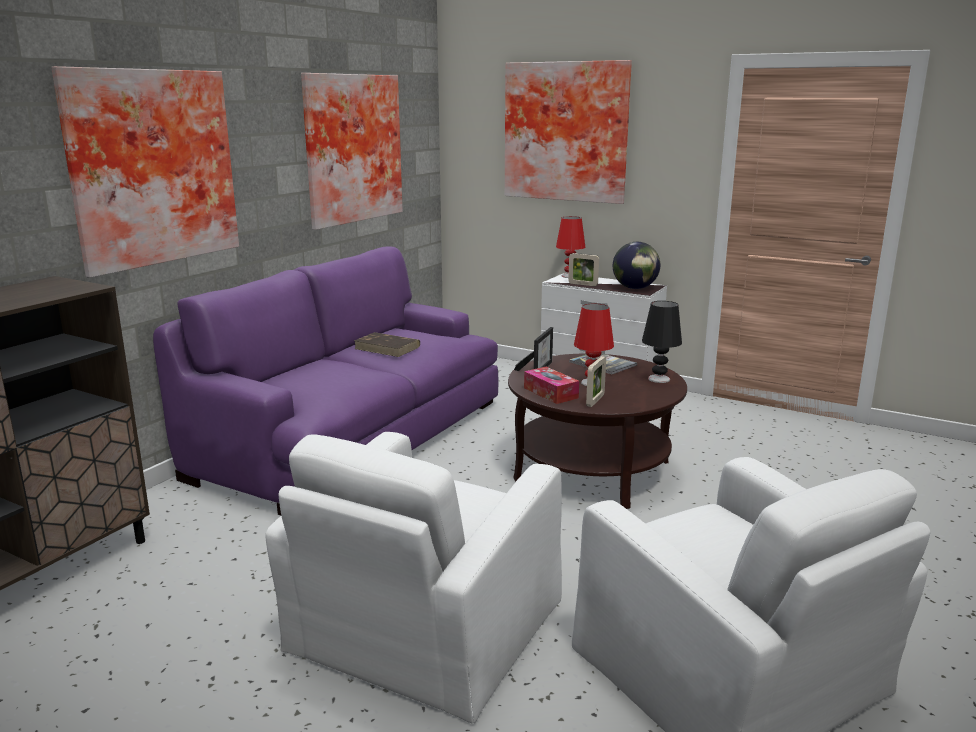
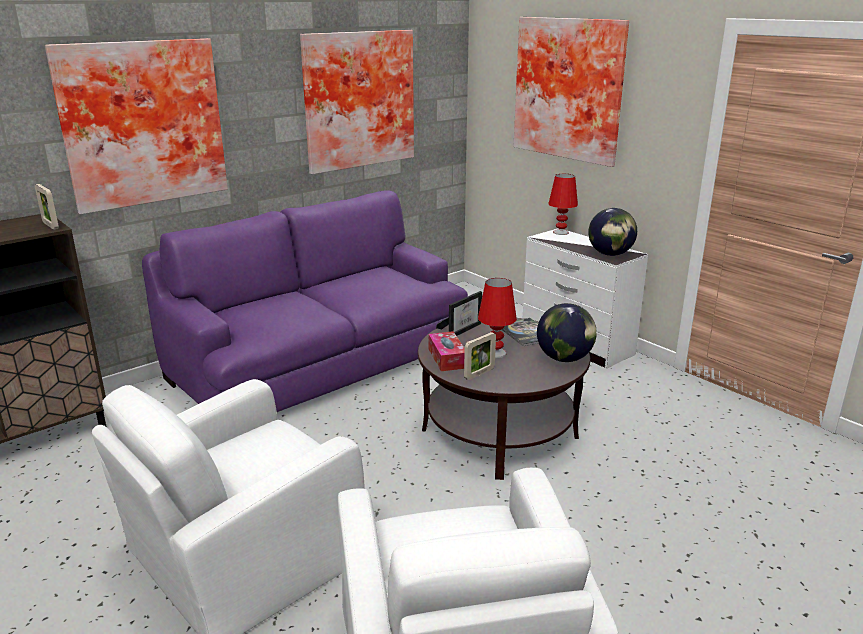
camera: 20 degrees right, 5 degrees up
brown book [354,332,420,357] -> none
picture frame [568,253,599,286] -> picture frame moved to [35,184,59,230]
black table lamp [642,301,682,383] -> globe [537,303,597,362]

